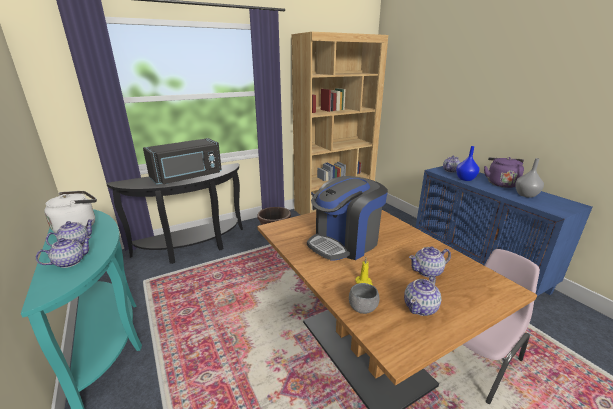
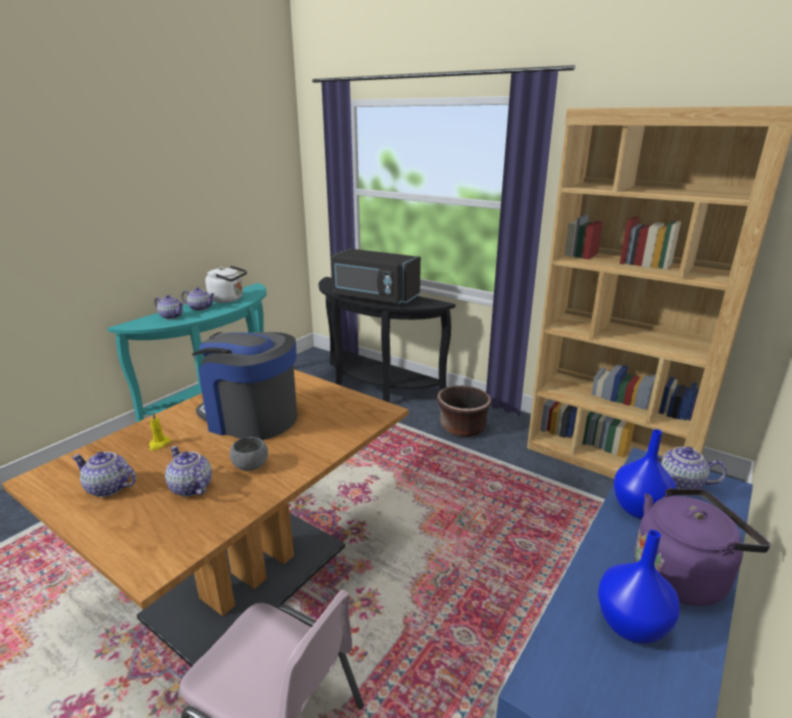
camera: 65 degrees right, 0 degrees up
grey bowl [349,283,379,314] -> grey bowl moved to [230,437,268,471]
grey vase [515,158,544,198] -> blue vase [598,530,680,644]

